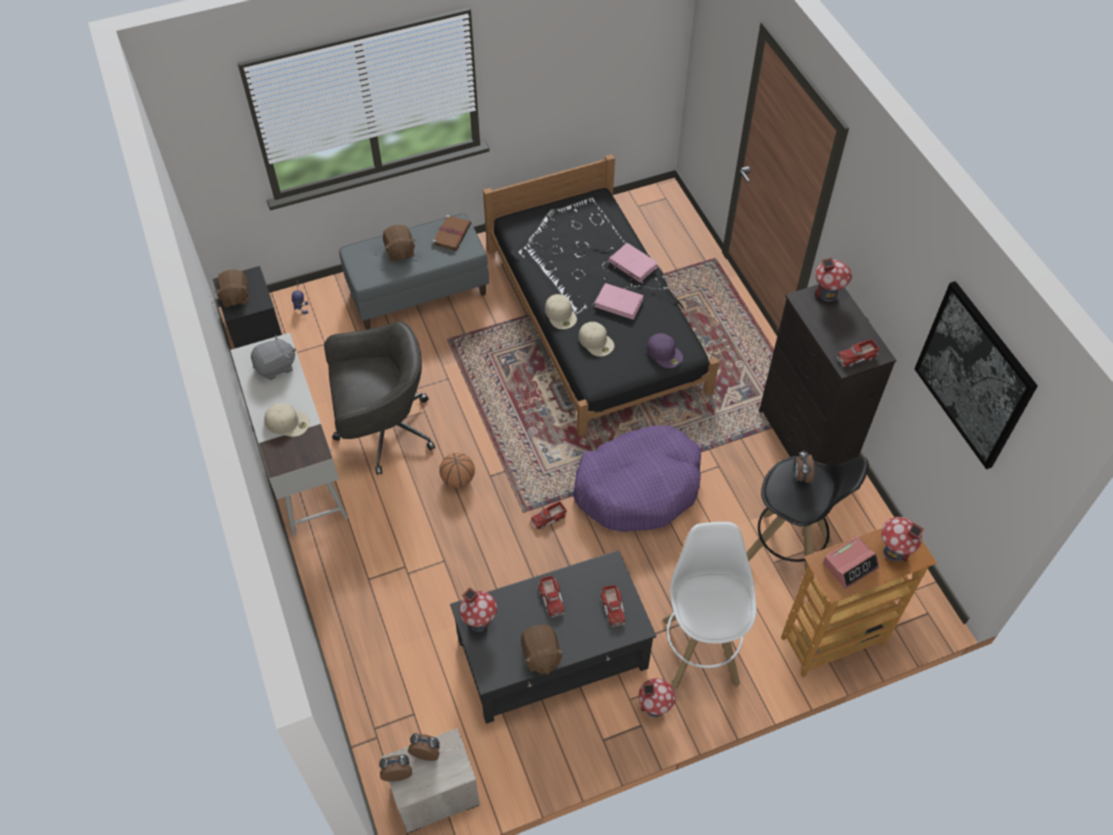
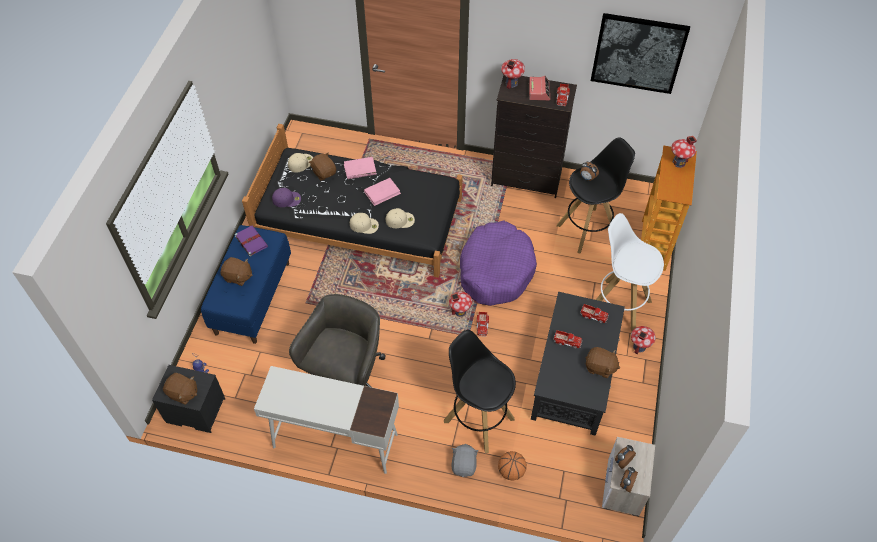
camera: 55 degrees left, 0 degrees up
grey plush toy [251,335,296,380] -> grey plush toy moved to [451,444,479,477]
beige cap [264,403,310,437] -> beige cap moved to [288,153,313,173]
grey bench [339,213,489,330] -> blue bench [201,225,291,344]
brown book [432,215,471,251] -> purple book [235,225,268,256]
basketball [440,453,475,488] -> basketball moved to [498,451,527,481]
toy house [459,587,497,632] -> toy house moved to [449,291,472,317]
purple cap [646,333,683,368] -> purple cap moved to [272,188,301,207]
alarm clock [823,536,879,589] -> alarm clock moved to [529,76,550,100]
none -> brown plush toy [309,153,336,181]
none -> black stool [444,330,516,453]

